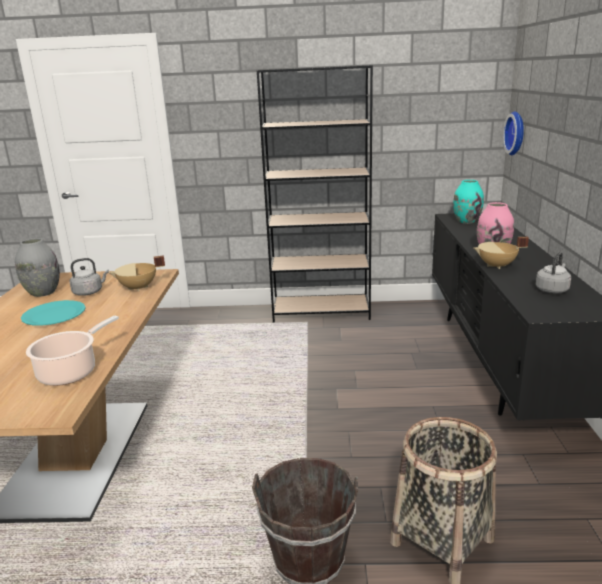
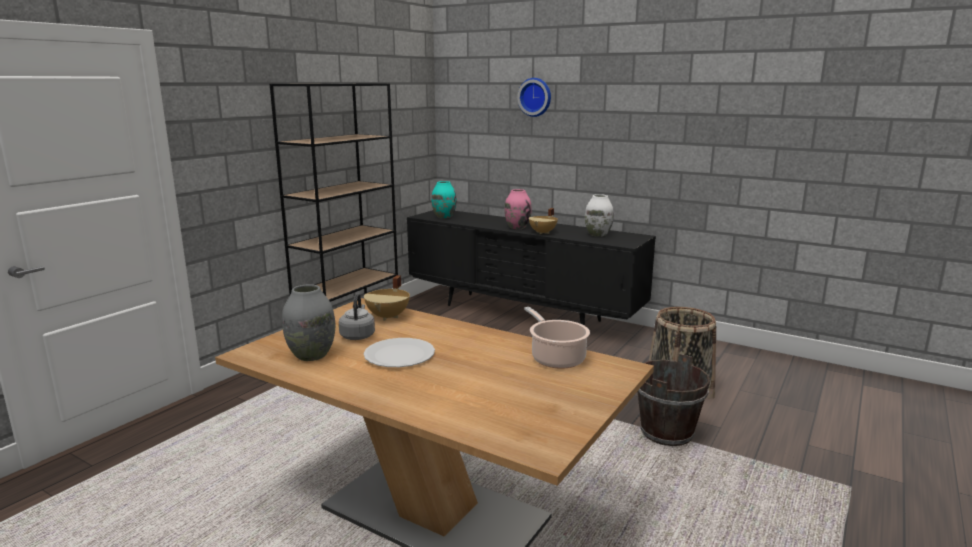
camera: 60 degrees left, 5 degrees down
turquoise plate [21,300,86,326] -> white plate [364,338,435,367]
wall clock [503,111,524,155] -> wall clock moved to [517,78,551,117]
grey kettle [535,252,571,293] -> white vase [585,194,614,237]

